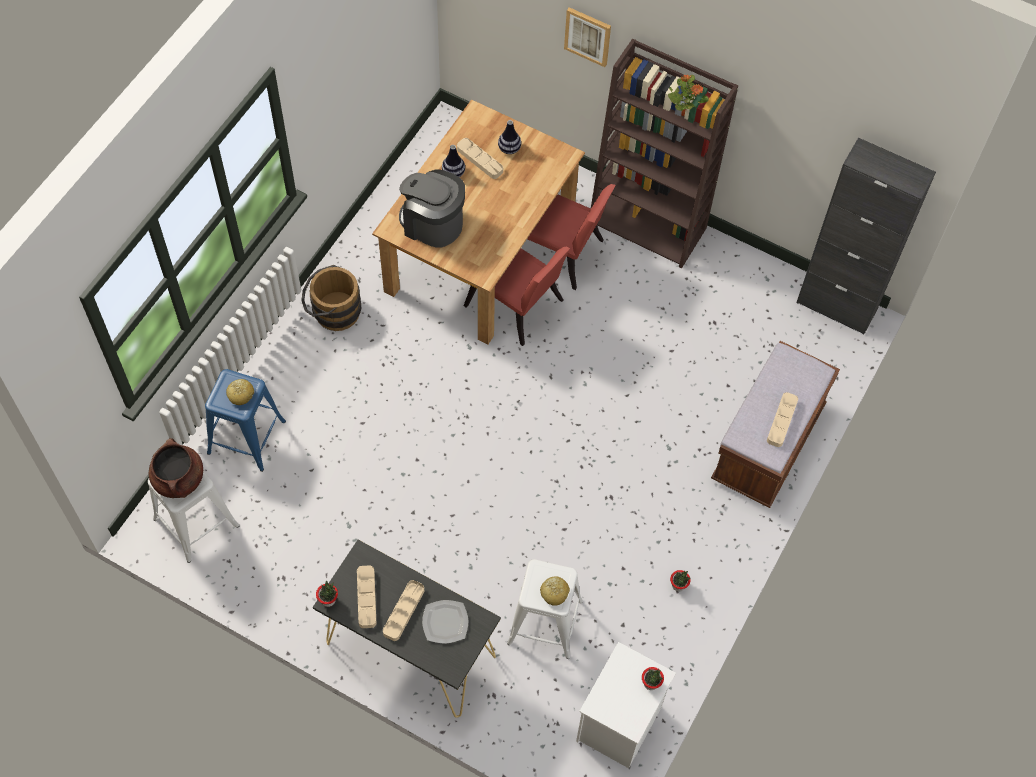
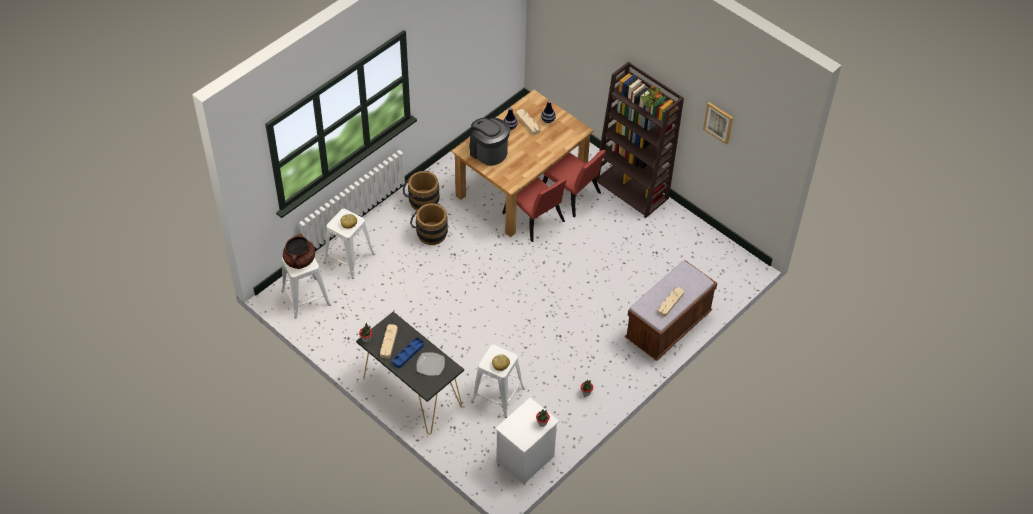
camera: 15 degrees right, 10 degrees down
blue stool [205,369,286,472] -> white stool [323,209,375,279]
beige tray [383,580,424,641] -> blue tray [392,338,424,368]
picture [564,7,611,67] -> picture moved to [703,102,733,145]
black cabinet [796,138,936,335] -> none
none -> brown bucket [410,203,448,245]

